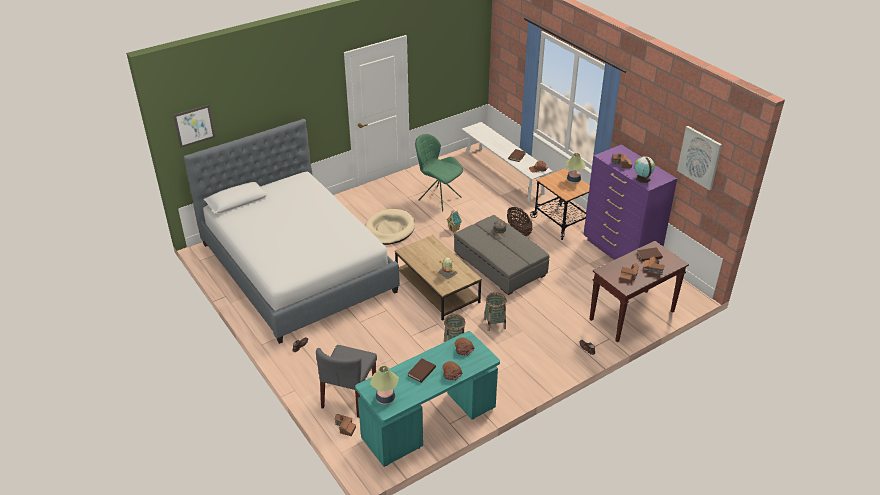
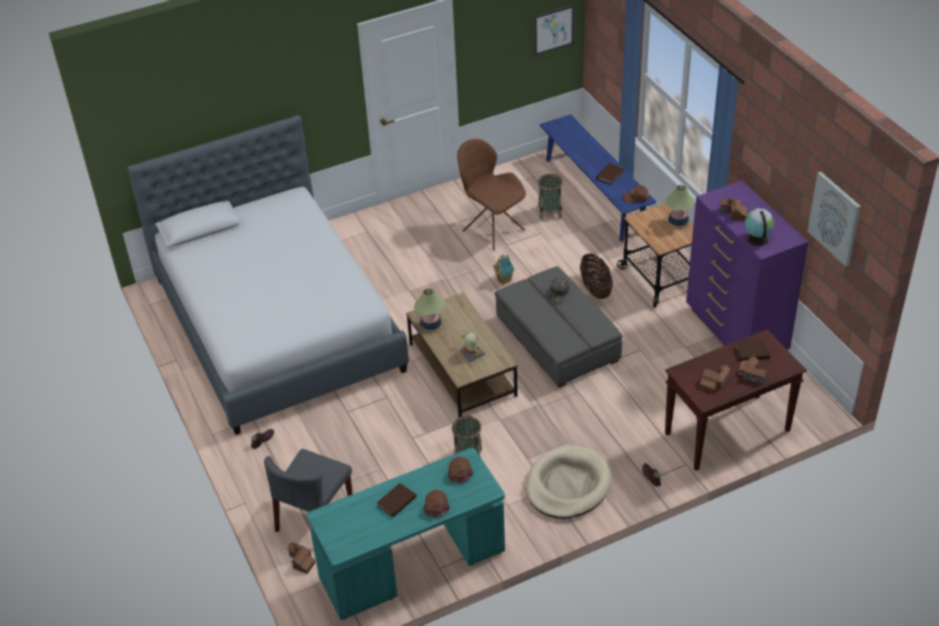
camera: 10 degrees right, 5 degrees up
picture [173,105,215,148] -> picture moved to [534,4,575,56]
beige dog bed [365,209,415,245] -> beige dog bed moved to [526,445,611,519]
table lamp [370,366,399,404] -> table lamp moved to [414,288,445,331]
green chair [415,134,463,211] -> brown chair [457,139,526,251]
white bench [462,122,553,201] -> blue bench [539,114,656,242]
basket [484,292,507,331] -> basket moved to [538,174,562,220]

